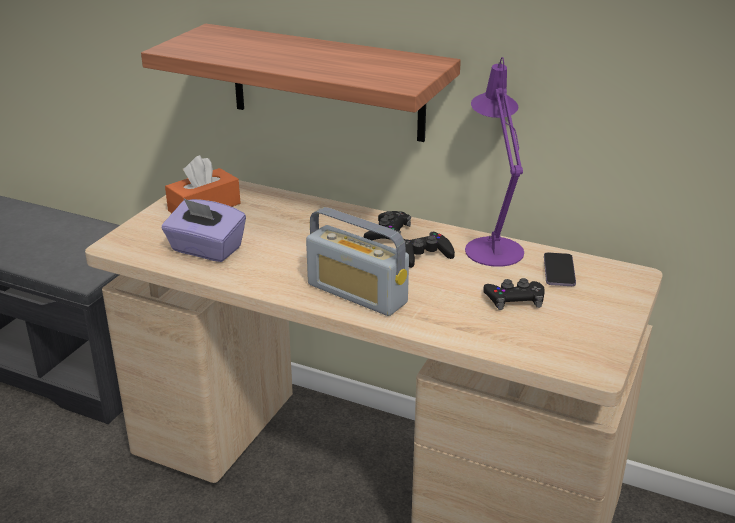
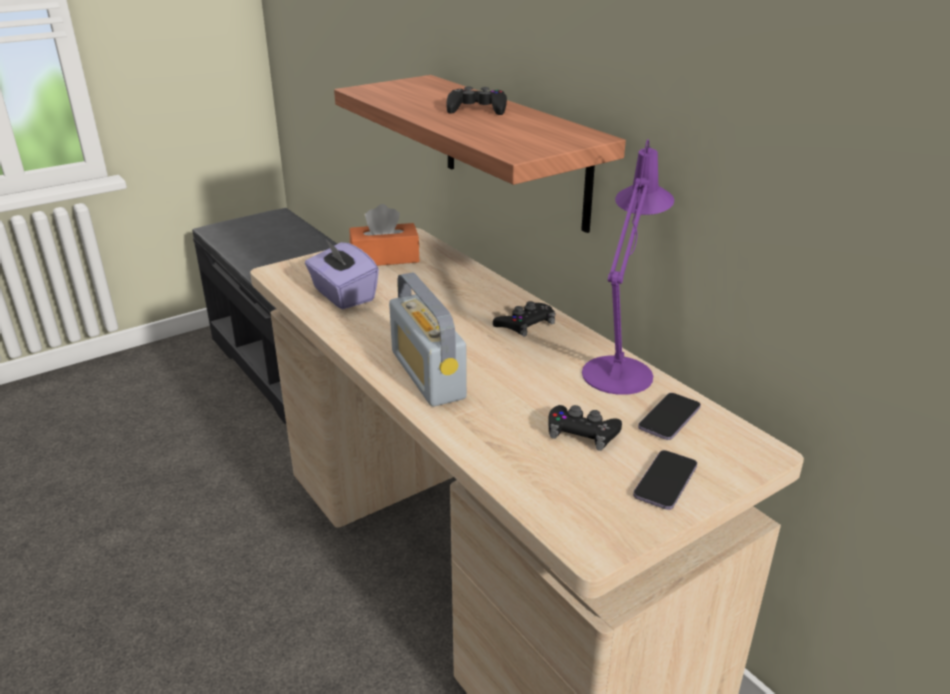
camera: 30 degrees right, 0 degrees up
black game controller [404,232,455,268] -> black game controller moved to [447,86,507,115]
none -> phone [633,450,697,510]

